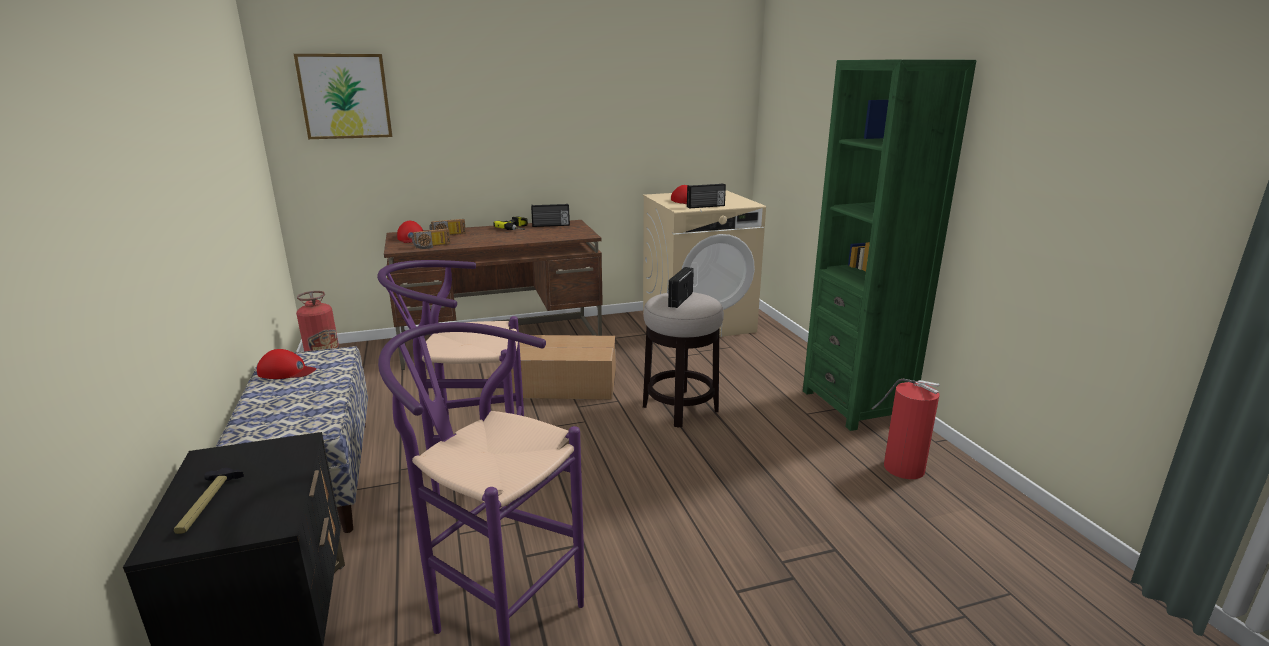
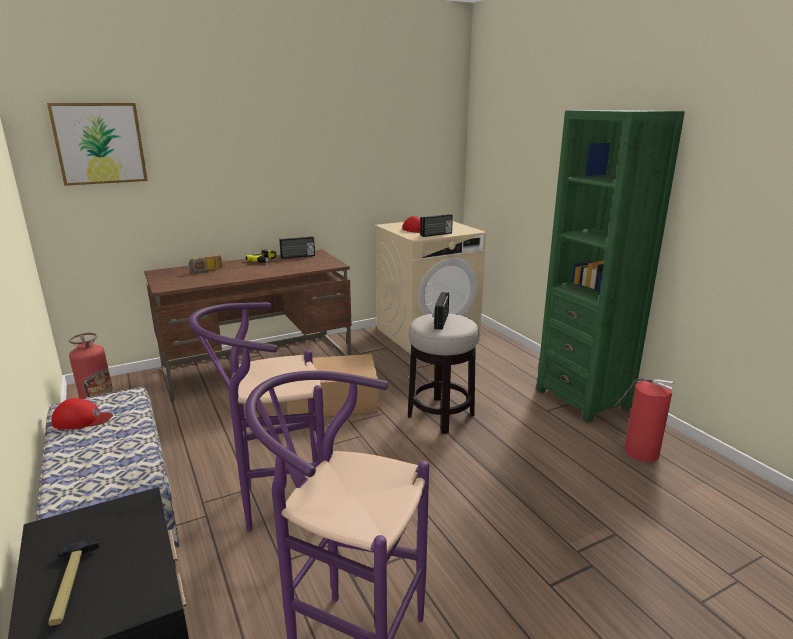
camera: 10 degrees left, 0 degrees up
red cap [397,221,423,243] -> none
radio [412,228,451,249] -> none

